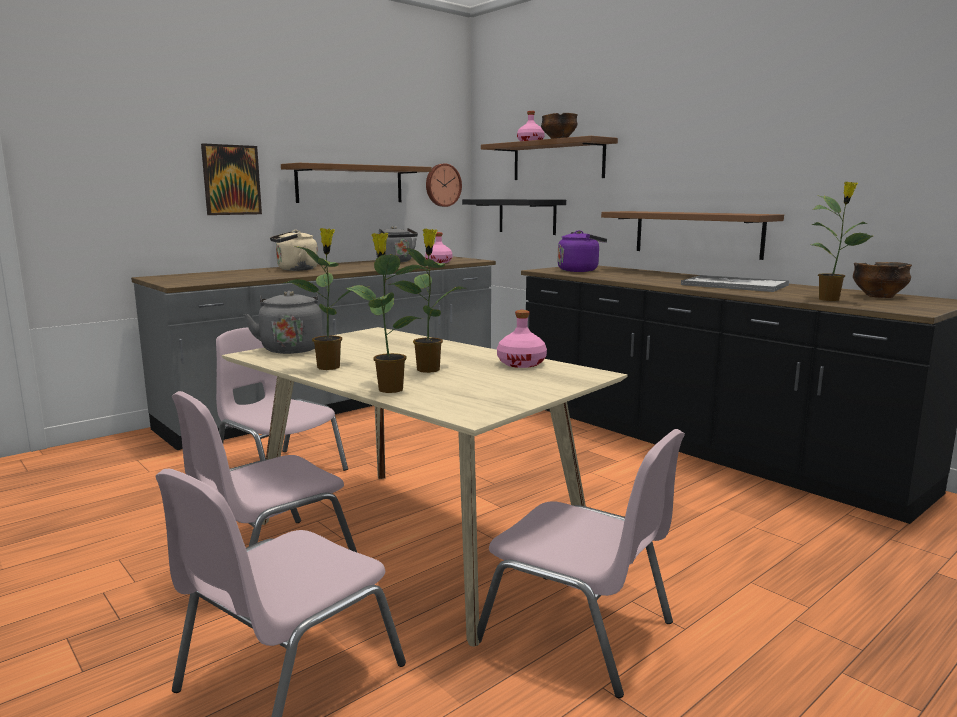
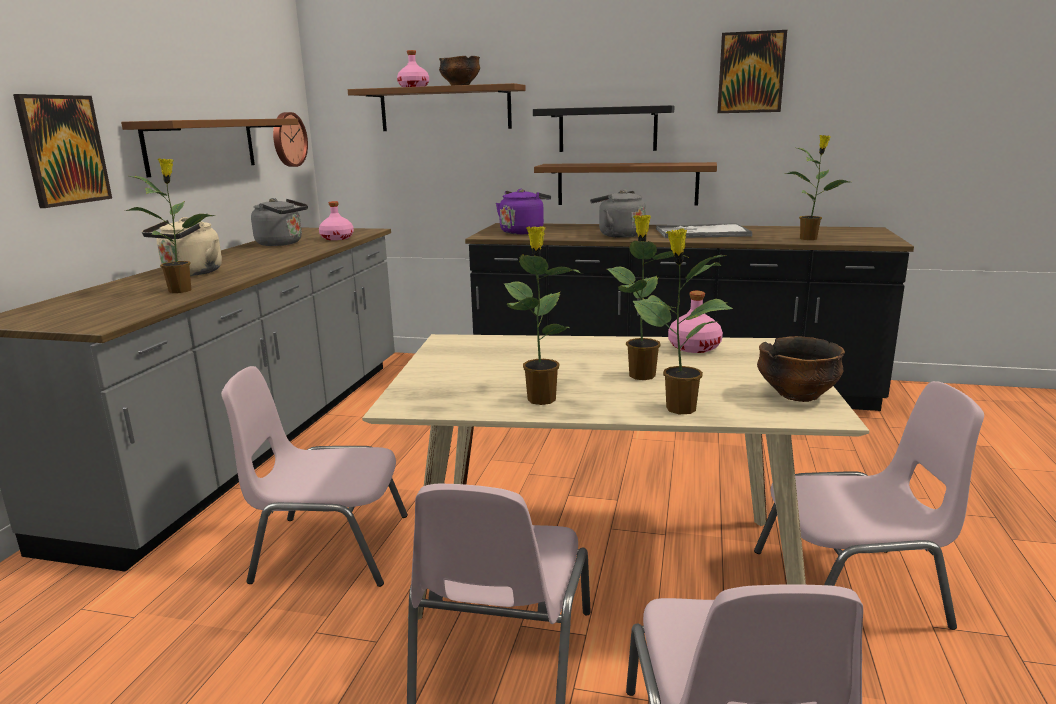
camera: 35 degrees left, 5 degrees up
grey kettle [244,291,323,354] -> grey kettle moved to [590,190,646,238]
black shelf [462,199,566,235] -> black shelf moved to [533,105,674,152]
bowl [853,262,912,298] -> bowl moved to [757,336,845,402]
none -> potted plant [125,158,216,293]
none -> picture [717,30,787,113]

